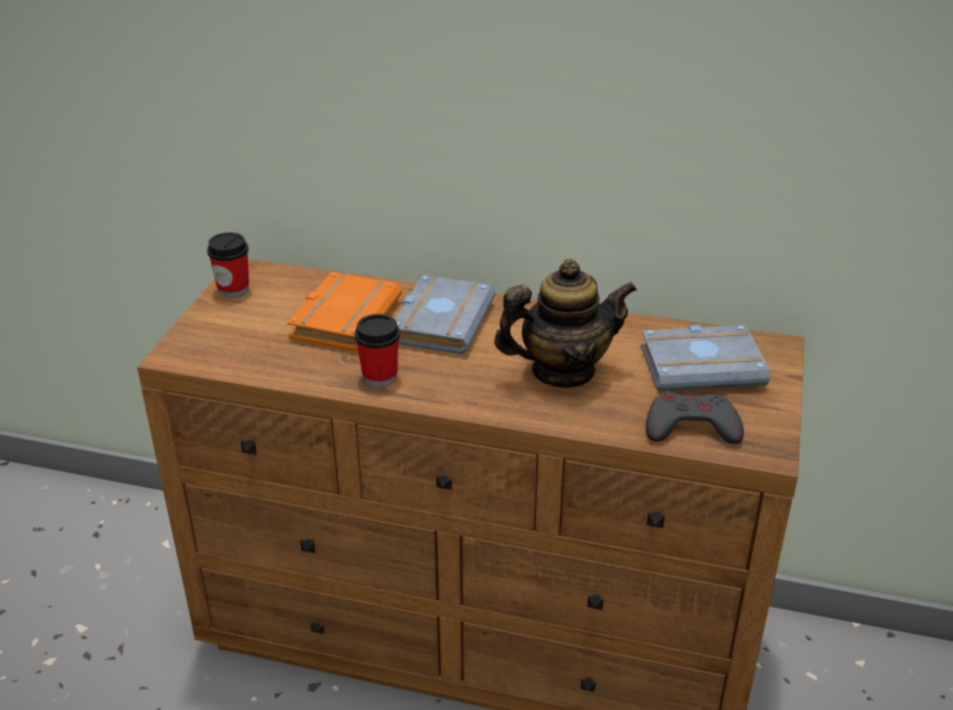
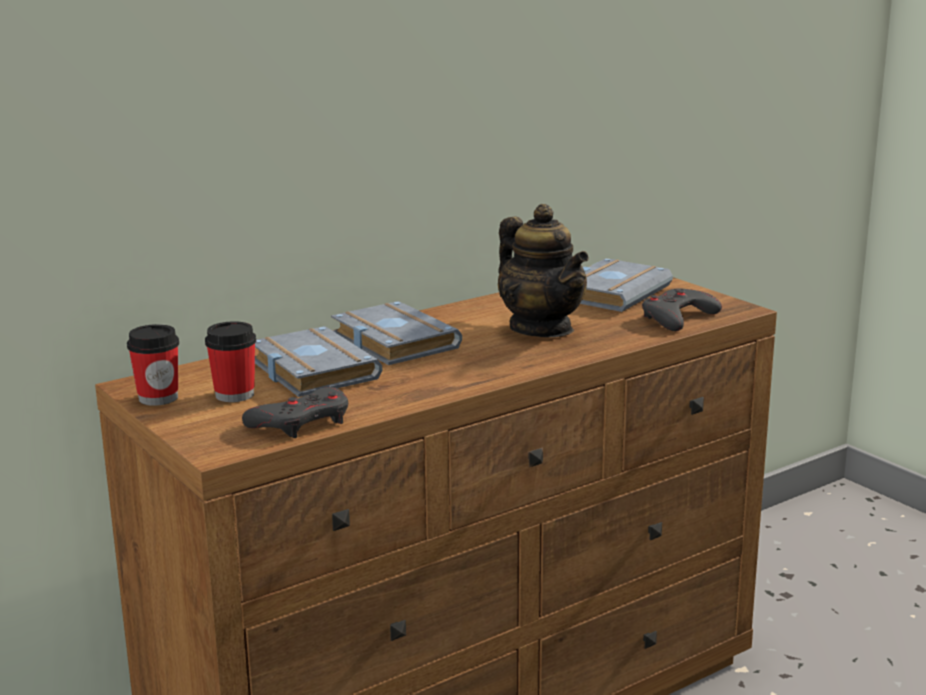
camera: 50 degrees left, 15 degrees down
orange book [287,272,402,352] -> grey book [255,326,382,397]
cup [355,314,400,387] -> cup moved to [205,321,256,402]
teapot [494,259,637,388] -> teapot turned 120 degrees clockwise [498,204,589,337]
none -> grey game controller [242,387,348,438]

